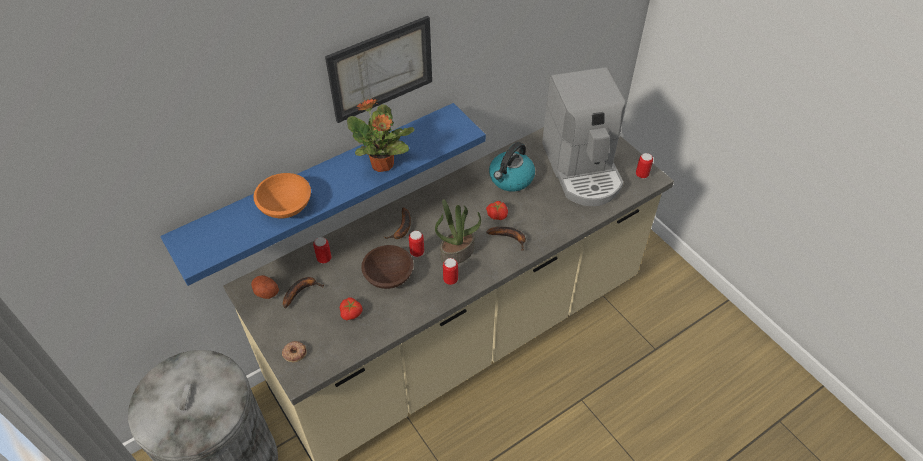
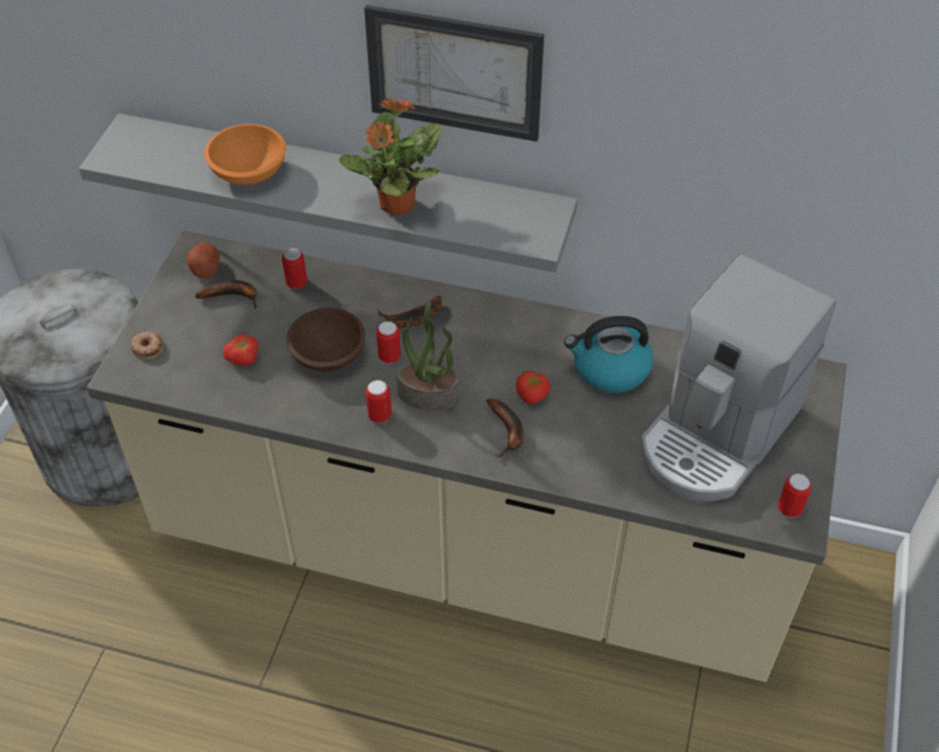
camera: 50 degrees right, 0 degrees up
blue shelf [161,103,486,286] -> grey shelf [79,113,578,273]

